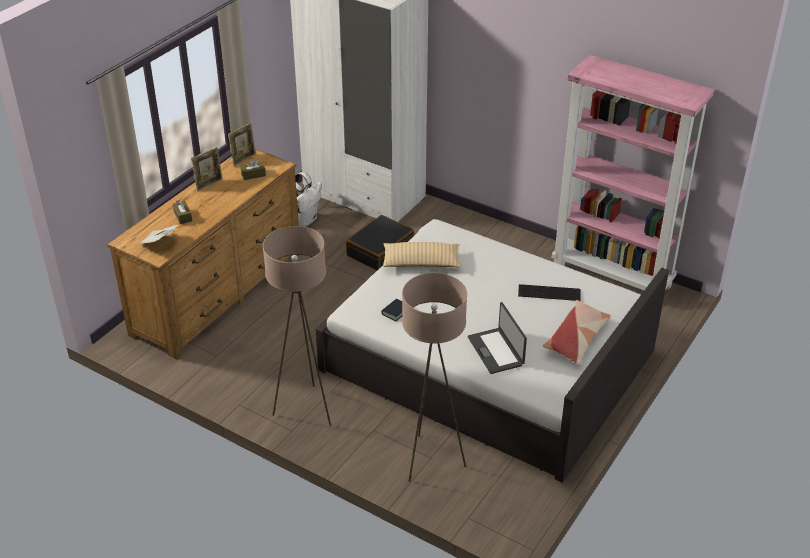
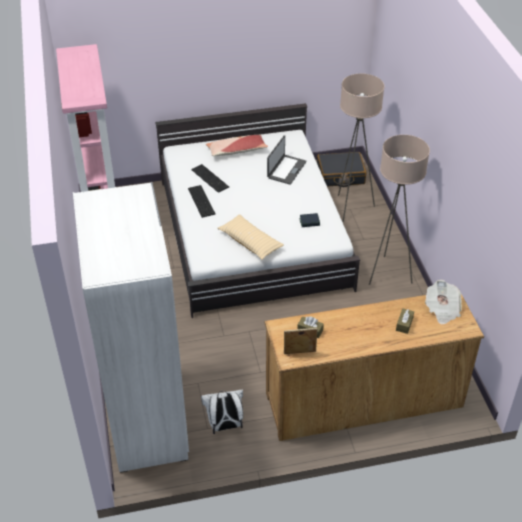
camera: 135 degrees left, 5 degrees up
picture frame [191,147,223,191] -> none
black suitcase [346,215,414,270] -> black suitcase moved to [317,152,366,187]
none -> keyboard [188,185,216,218]

